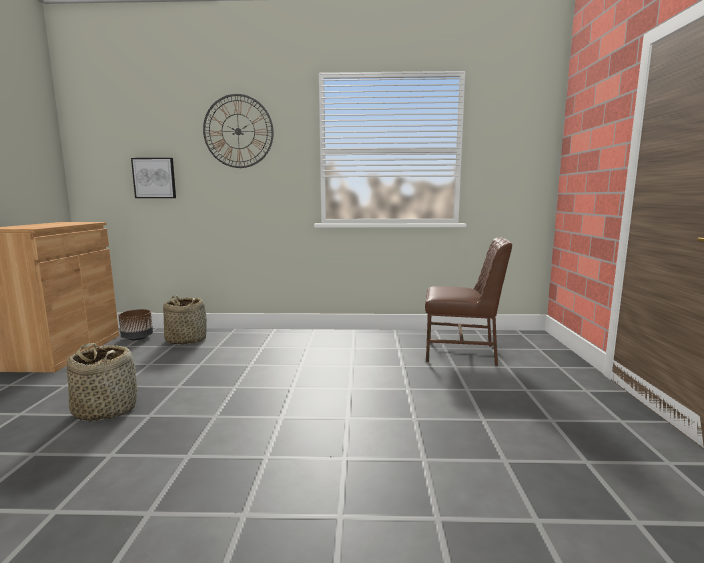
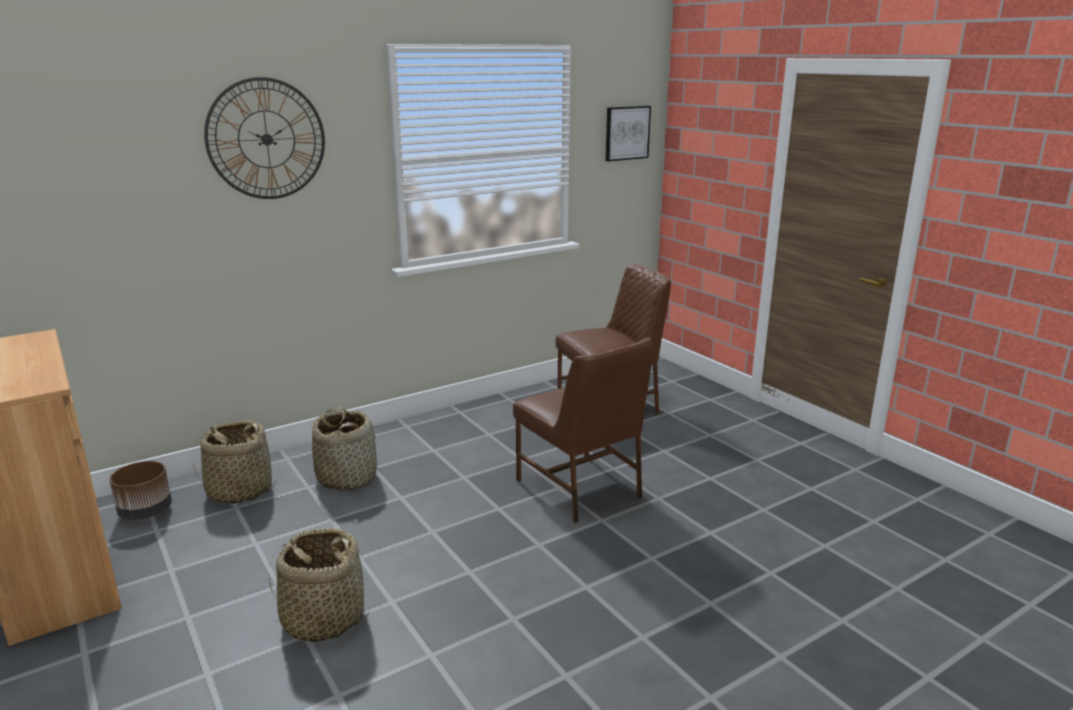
camera: 35 degrees left, 10 degrees up
picture [131,158,176,198] -> picture moved to [605,106,651,162]
none -> basket [312,407,377,491]
none -> brown chair [513,338,653,523]

